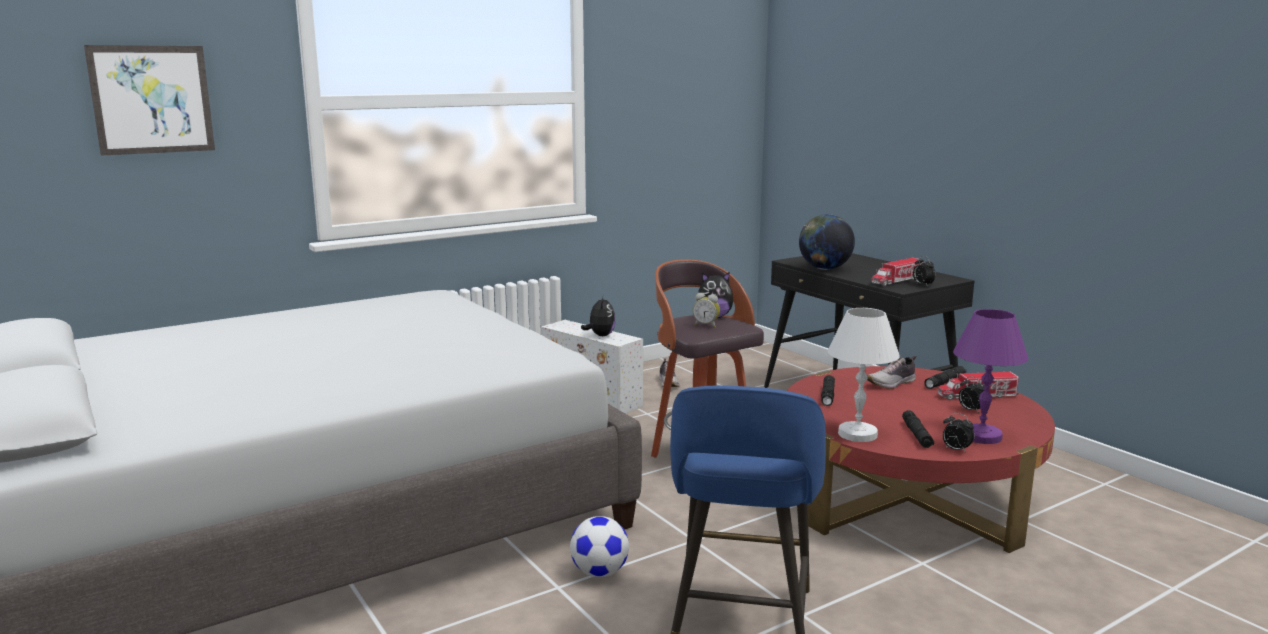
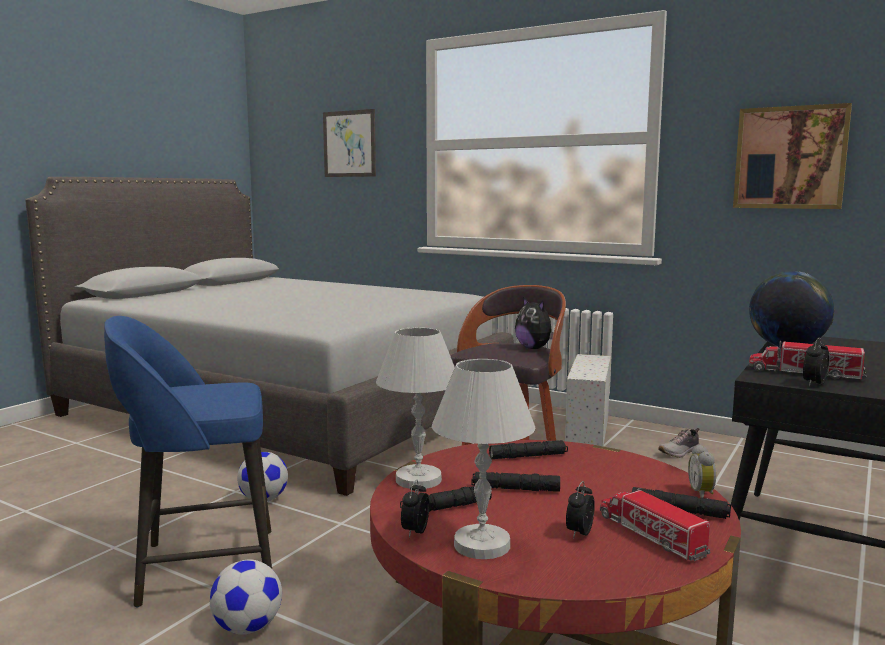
camera: 65 degrees right, 5 degrees down
plush toy [581,295,616,336] -> none
alarm clock [693,293,720,328] -> alarm clock moved to [688,445,716,498]
shoe [867,356,916,389] -> none
purple table lamp [953,309,1028,444] -> white table lamp [432,359,536,559]
none -> football [210,559,282,635]
none -> black flashlight [471,472,560,492]
none -> picture [733,103,852,209]

